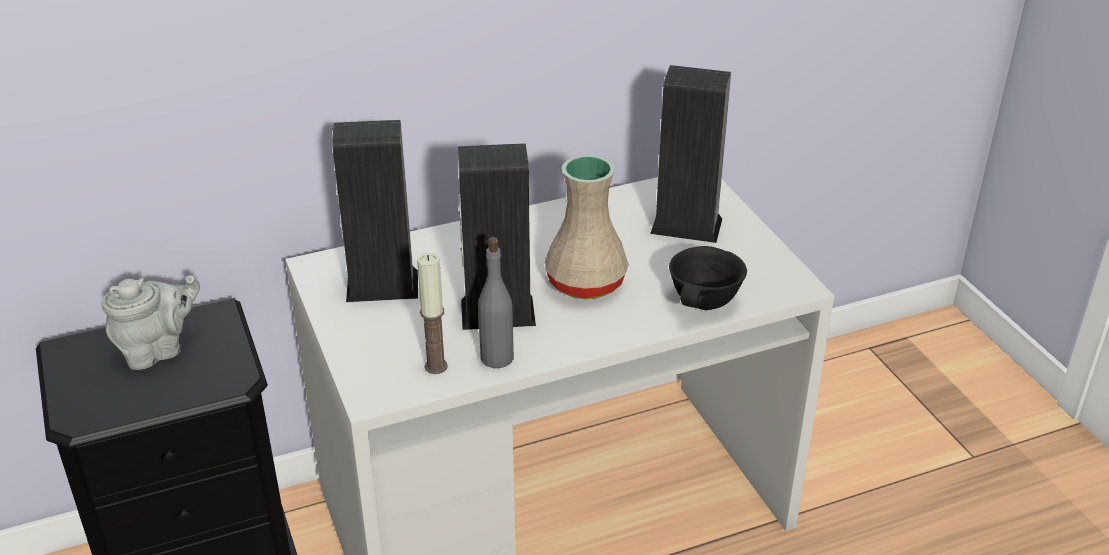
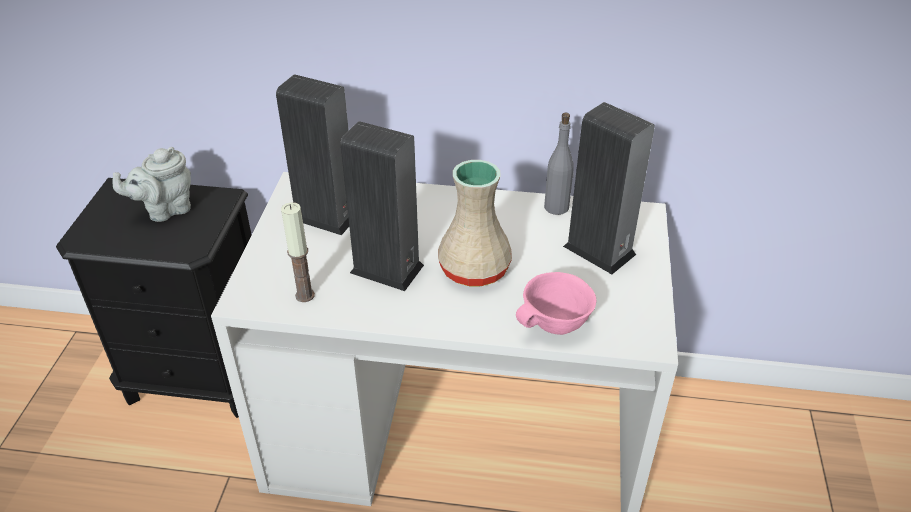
camera: 30 degrees right, 5 degrees up
grey teapot [101,275,200,370] -> grey teapot turned 150 degrees clockwise [113,147,191,222]
grey bottle [478,237,514,368] -> grey bottle moved to [544,112,574,215]
black bowl [669,246,747,310] -> pink bowl [516,272,596,335]

